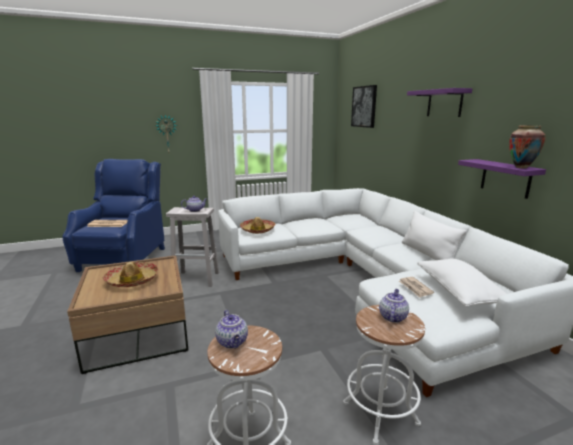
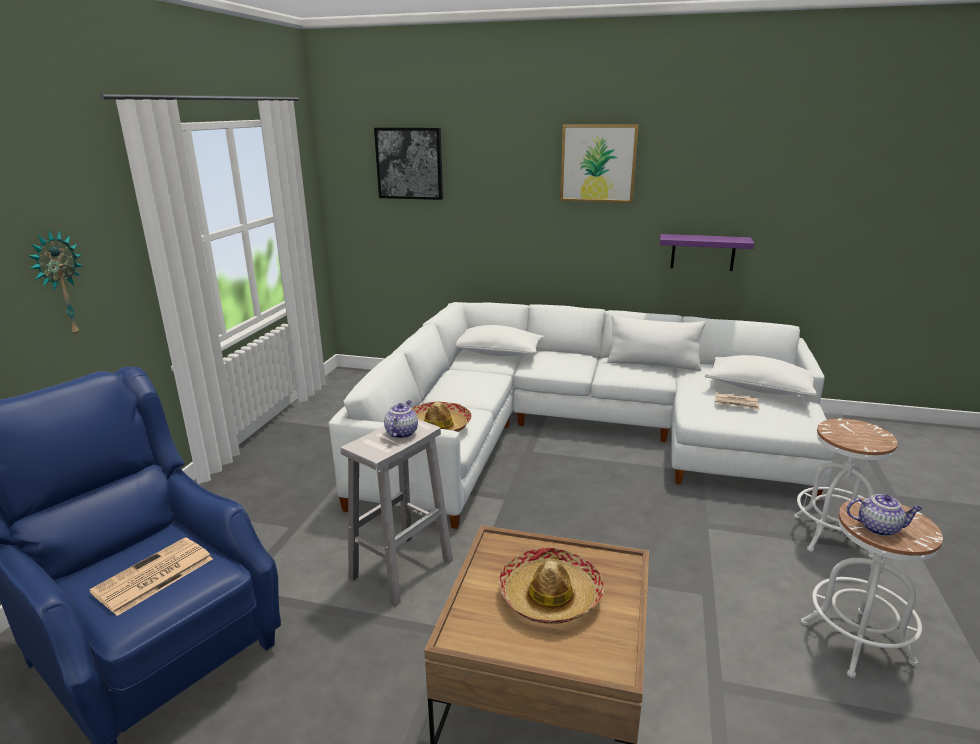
camera: 55 degrees left, 5 degrees up
teapot [379,289,409,323] -> none
purple shelf [407,88,472,117] -> picture [560,125,639,203]
vase [509,125,545,168] -> none
none -> white pillow [456,325,544,356]

